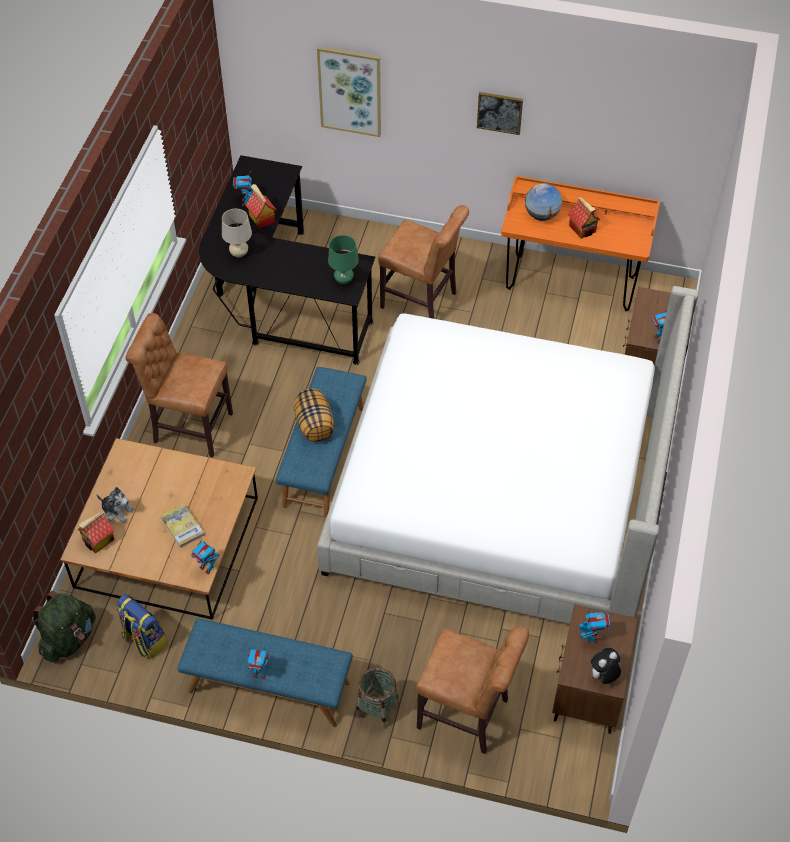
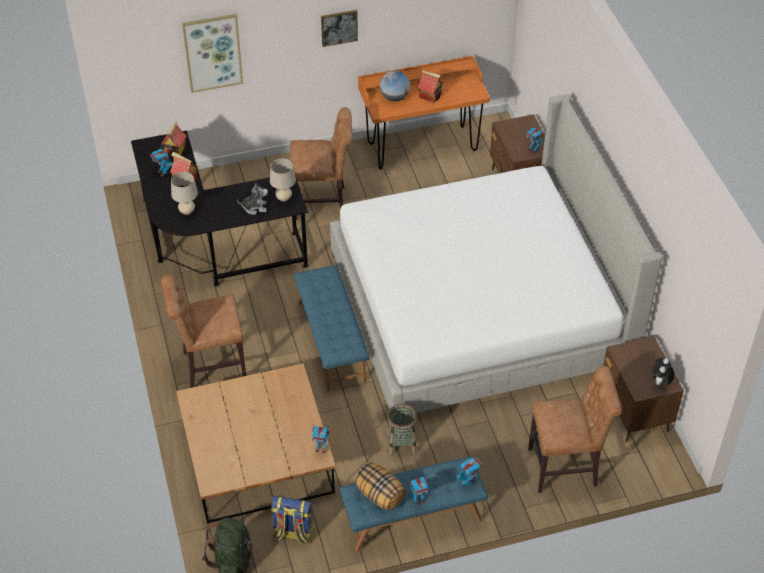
camera: 30 degrees left, 5 degrees down
toy house [78,510,115,553] -> toy house moved to [161,122,187,157]
plush toy [96,487,134,523] -> plush toy moved to [237,183,268,215]
book [161,504,205,549] -> none
pillow [294,389,334,442] -> pillow moved to [354,462,406,510]
green table lamp [328,235,359,284] -> beige table lamp [270,159,296,201]
basket [356,667,399,729] -> basket moved to [388,404,417,455]
toy robot [579,608,610,643] -> toy robot moved to [457,457,482,488]

